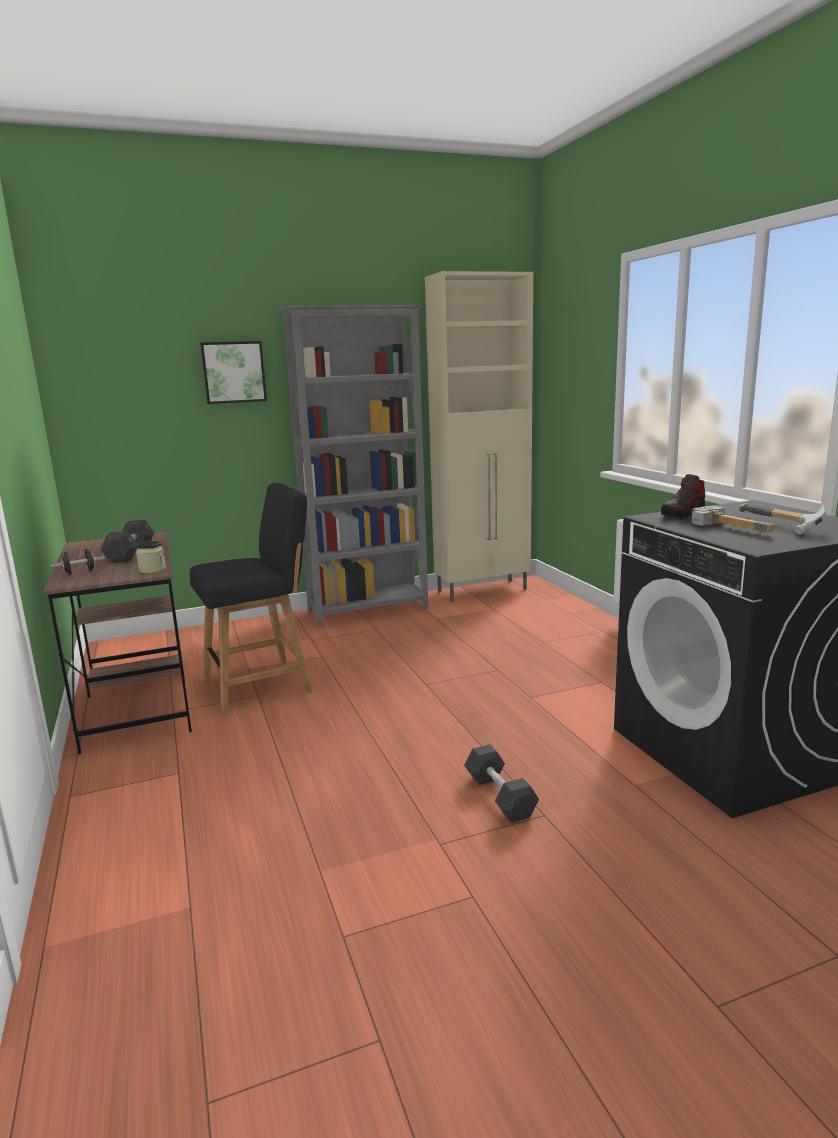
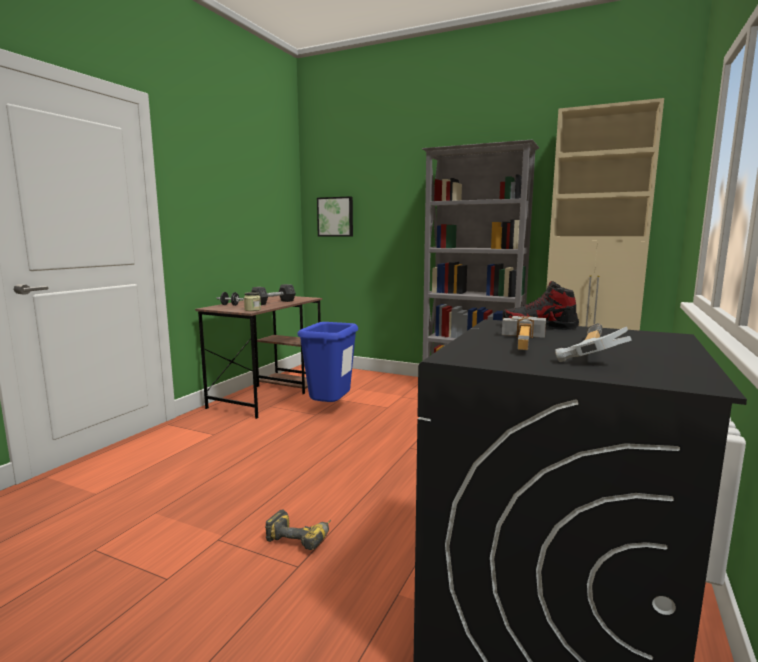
camera: 45 degrees right, 5 degrees down
black chair [189,483,312,714] -> blue trash can [297,322,358,402]
picture [200,341,267,404] -> picture moved to [317,196,353,236]
grey dumbbell [464,744,539,823] -> power drill [265,509,331,550]

